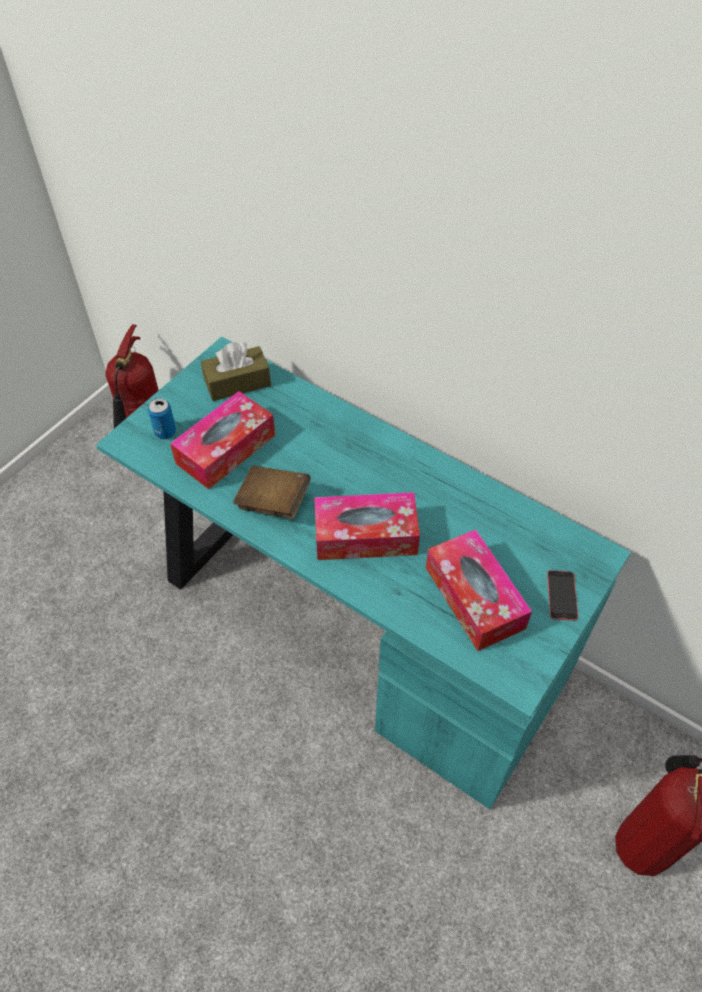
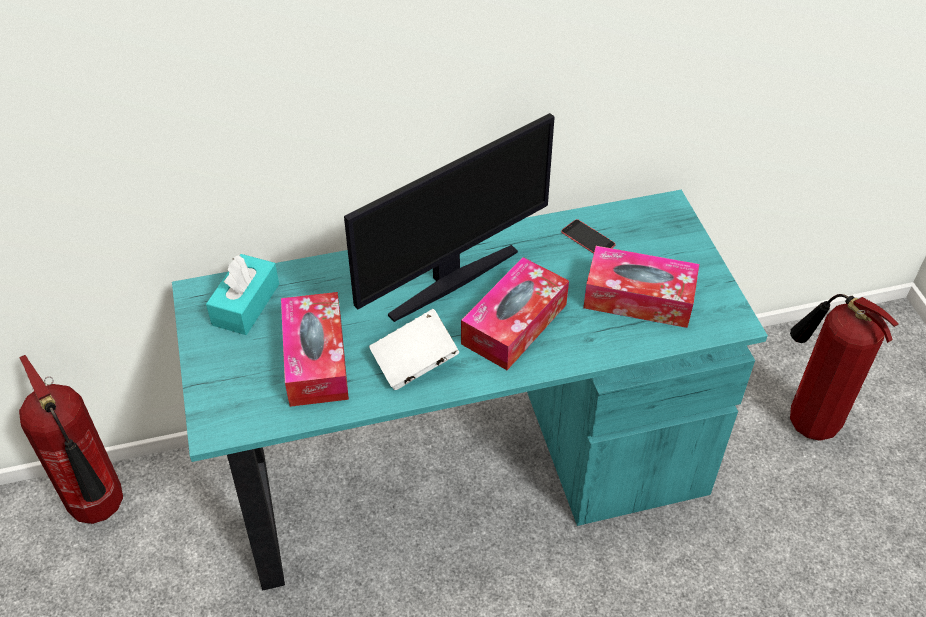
camera: 50 degrees left, 5 degrees down
can [148,398,176,439] -> none
brown tissue box [201,342,271,401] -> turquoise tissue box [206,254,279,335]
brown book [233,466,311,519] -> white book [369,309,459,390]
phone [547,570,578,621] -> phone moved to [561,219,615,254]
none -> monitor [344,113,555,322]

